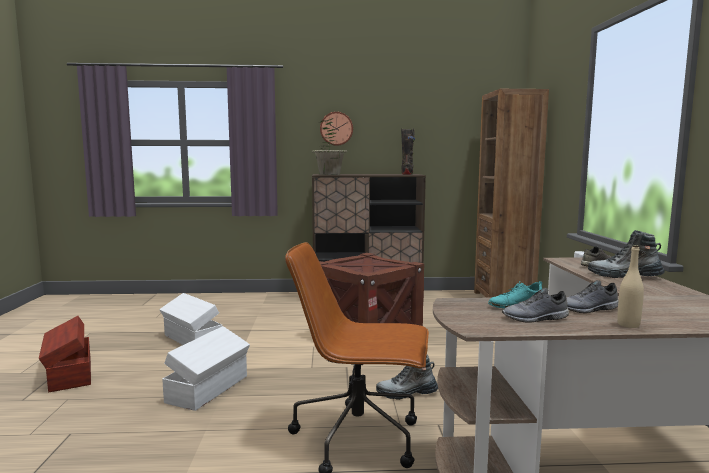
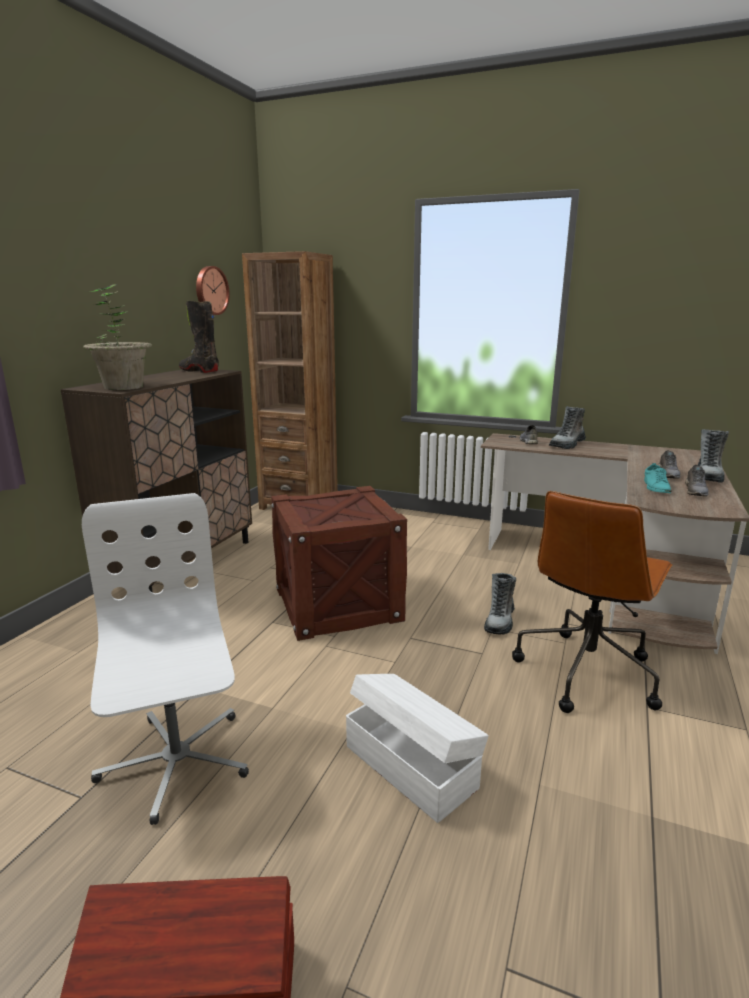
camera: 65 degrees left, 10 degrees up
white storage box [159,293,222,345] -> white office chair [82,493,249,825]
wall clock [320,112,353,146] -> wall clock moved to [196,266,230,315]
beige bottle [617,245,644,328] -> boot [698,429,729,483]

